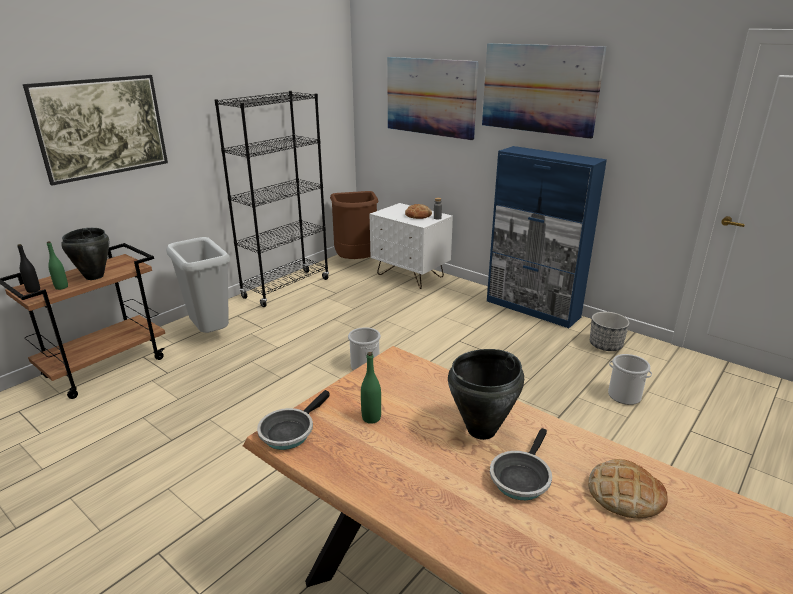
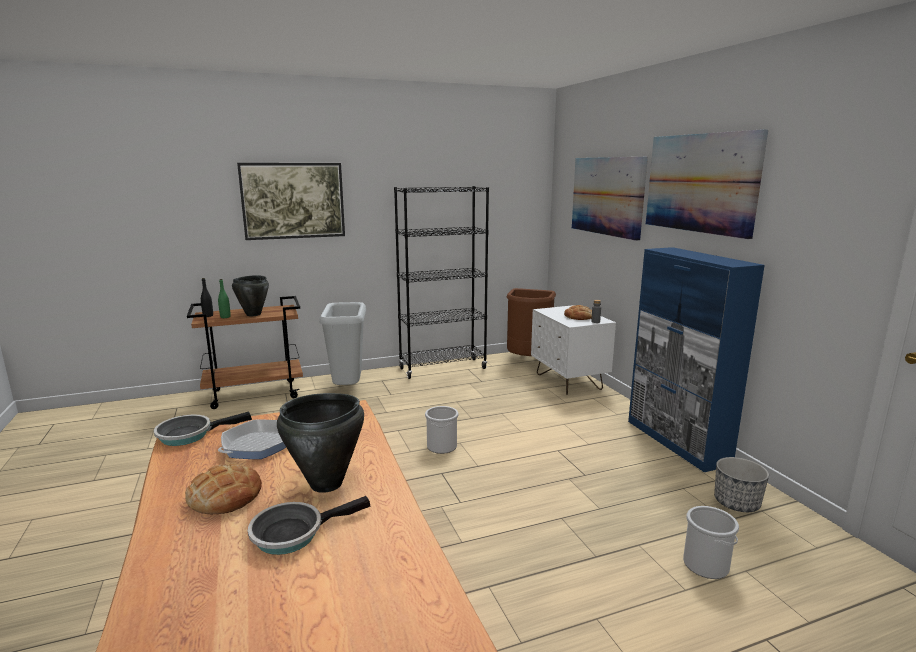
camera: 30 degrees right, 10 degrees down
green bottle [361,352,381,424] -> frying pan [218,420,286,459]
bread [588,459,668,518] -> bread moved to [185,464,262,514]

